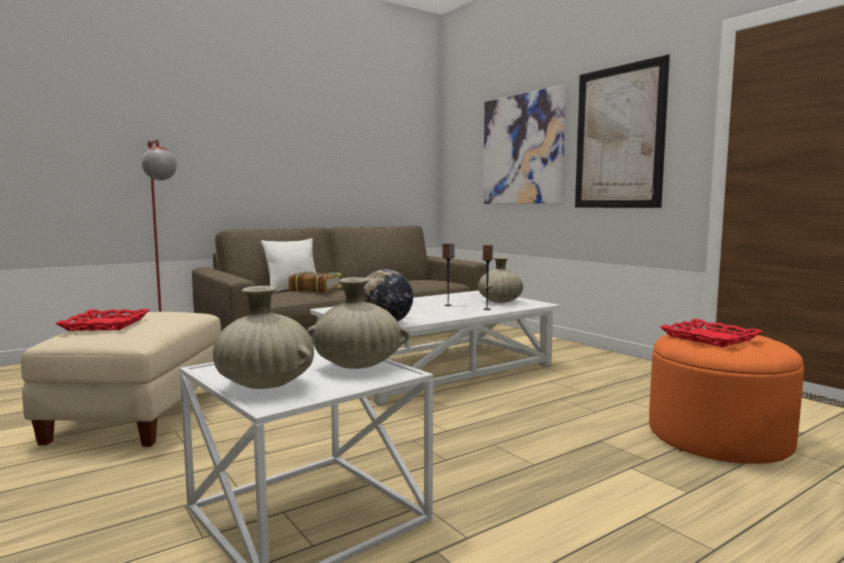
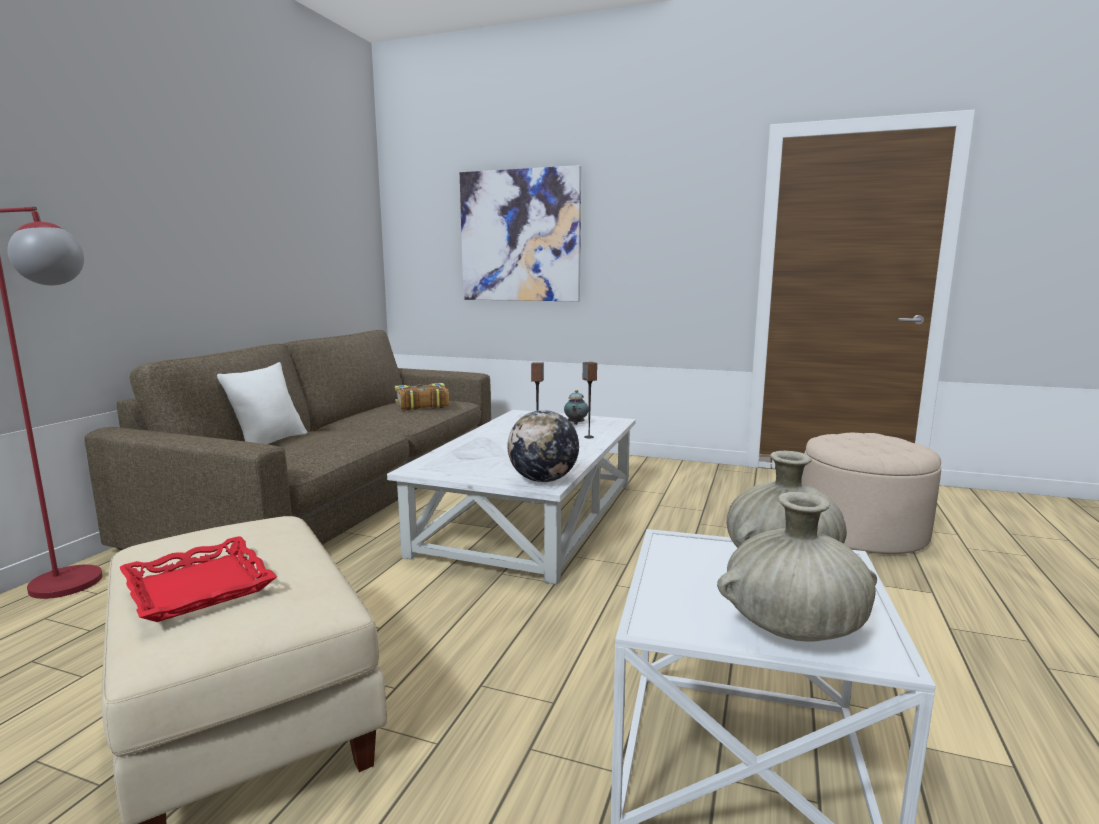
camera: 35 degrees left, 5 degrees up
book [288,271,342,292] -> book moved to [395,383,449,410]
beige vase [478,257,523,303] -> teapot [564,390,589,425]
picture [575,54,670,208] -> none
orange ottoman [649,333,804,464] -> beige ottoman [801,433,941,554]
red tray [660,319,763,347] -> none

